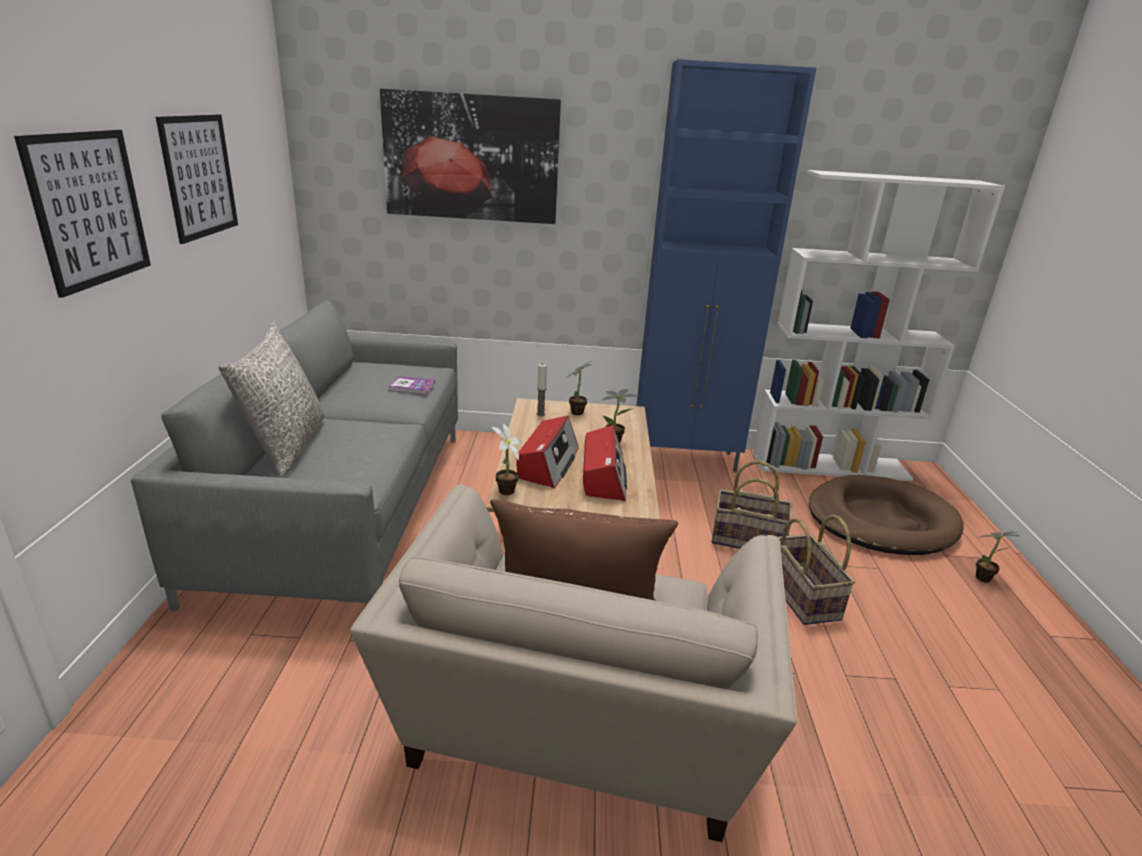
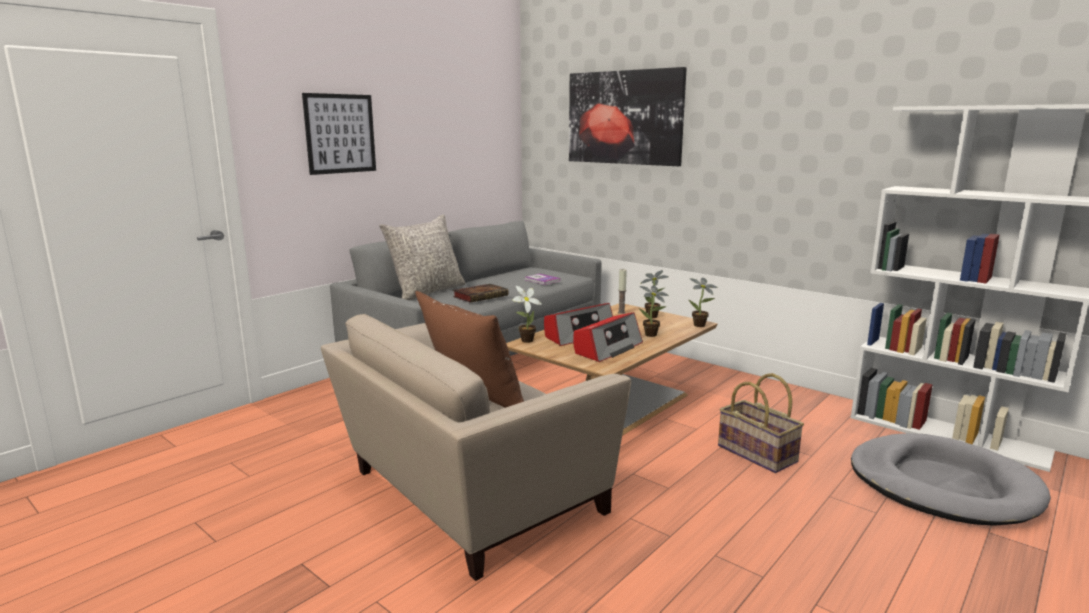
camera: 40 degrees right, 10 degrees down
picture [156,114,238,244] -> none
blue cabinet [636,59,816,472] -> none
basket [778,515,855,625] -> none
brown dog bed [809,475,964,555] -> grey dog bed [851,433,1051,525]
potted plant [976,532,1020,582] -> potted plant moved to [689,278,718,327]
none -> book [453,284,508,303]

